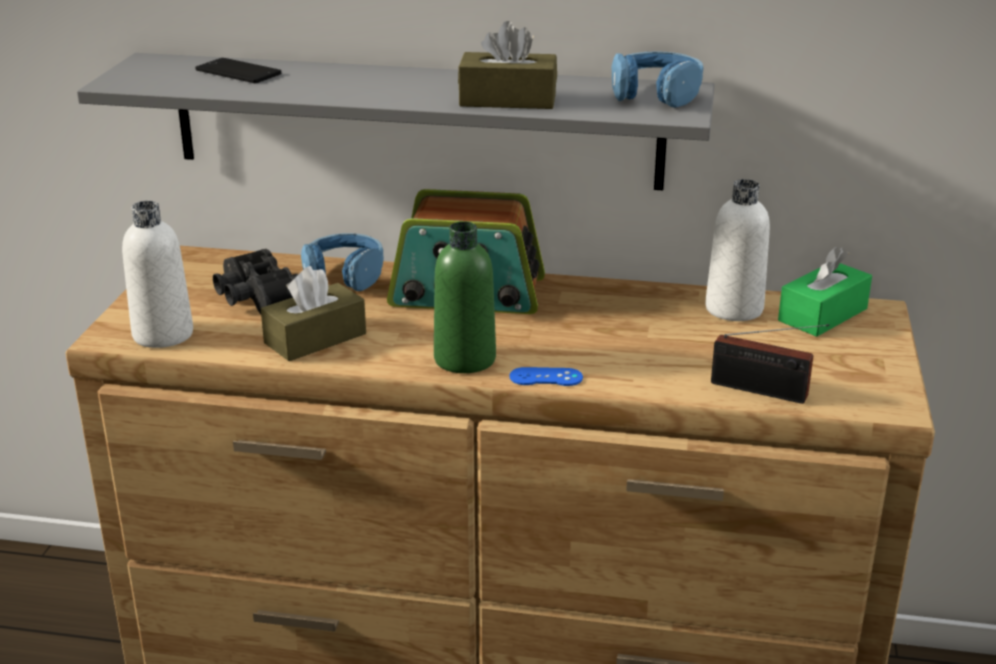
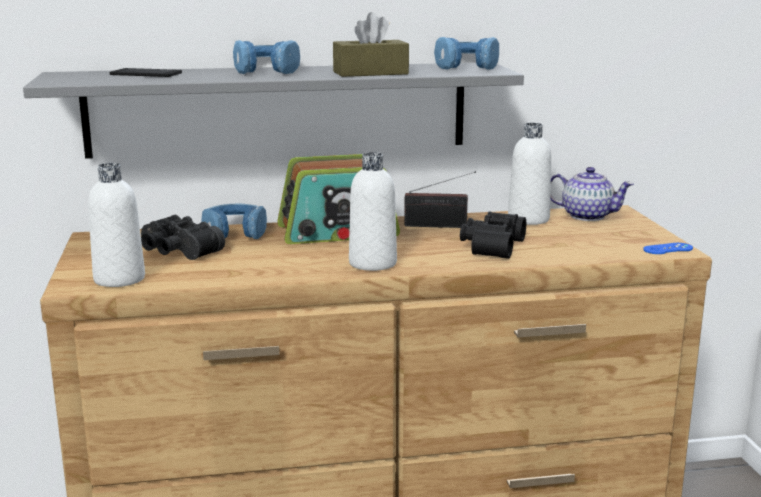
camera: 20 degrees left, 10 degrees down
brown tissue box [261,266,366,361] -> none
green bottle [434,221,496,373] -> white bottle [349,152,397,271]
blue game controller [509,367,583,386] -> blue game controller moved to [643,243,693,254]
radio [711,324,829,404] -> radio moved to [404,171,476,228]
green tissue box [778,247,872,337] -> teapot [550,167,634,221]
none -> blue headphones [233,40,300,74]
none -> black binoculars [460,211,526,259]

